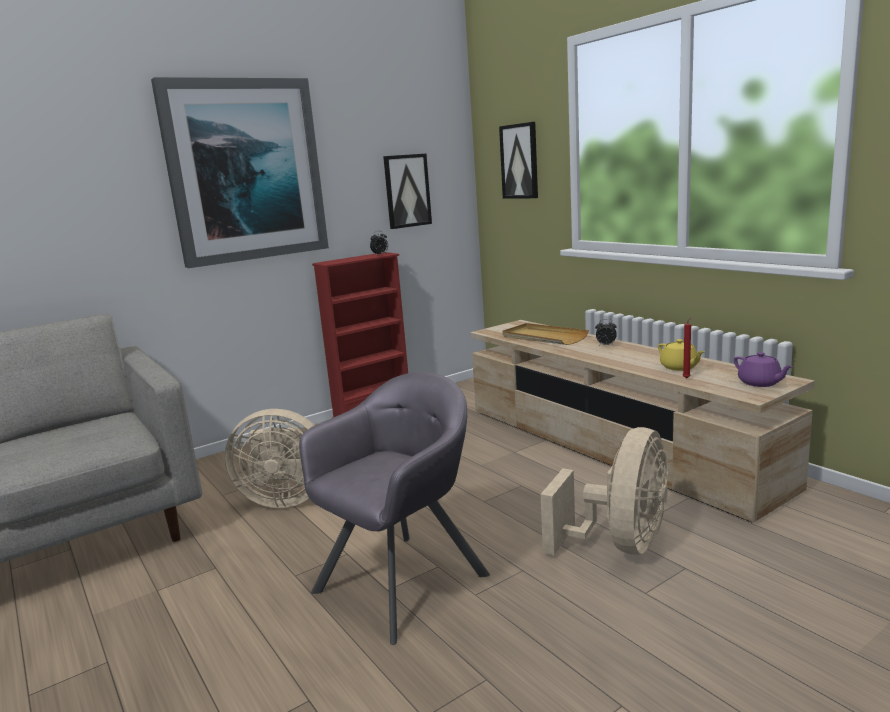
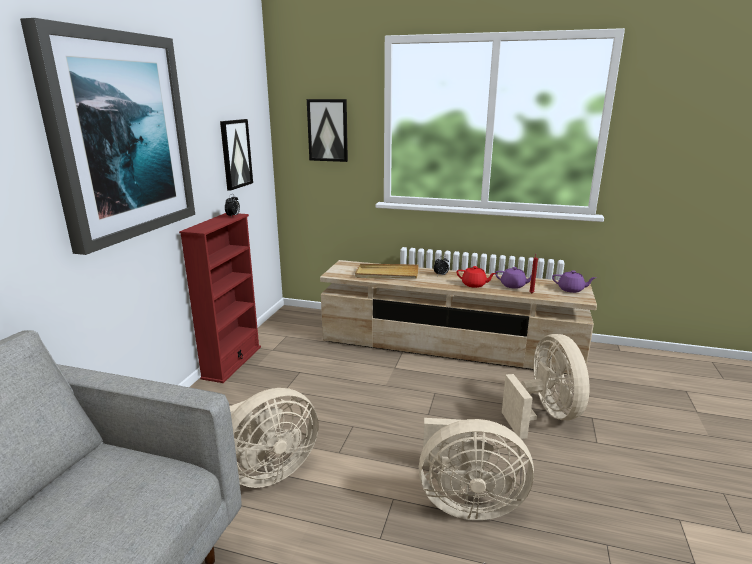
camera: 40 degrees left, 5 degrees up
grey armchair [299,372,490,645] -> beige fan [419,418,534,520]
yellow teapot [658,339,705,371] -> purple teapot [495,267,532,289]
none -> red teapot [456,266,496,288]

